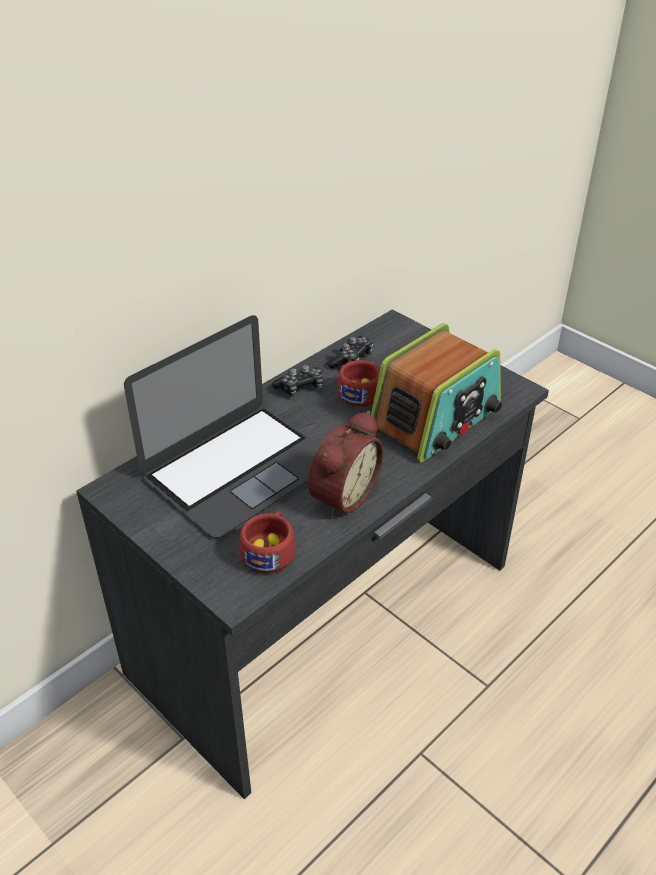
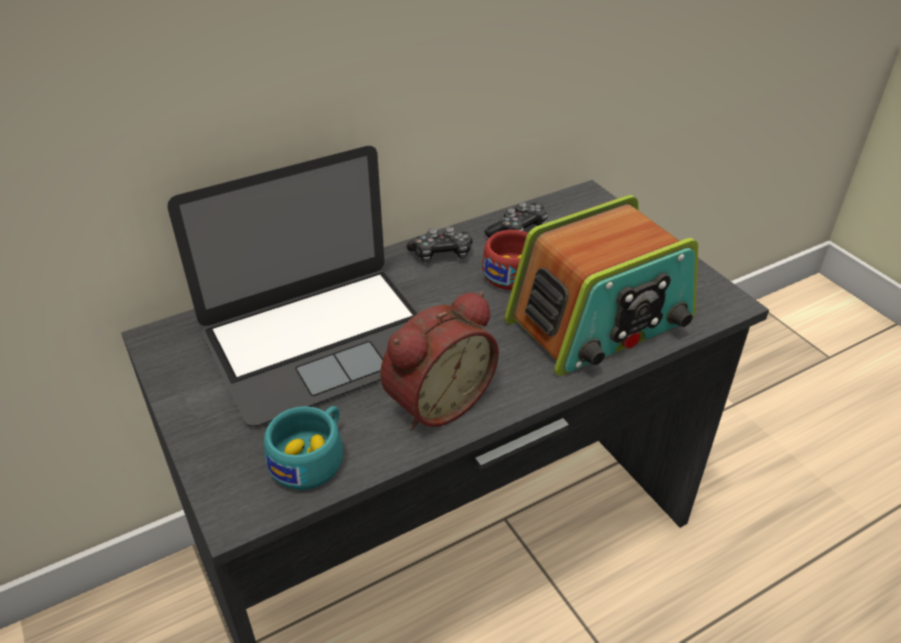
camera: 15 degrees right, 0 degrees up
red cup [240,511,296,574] -> turquoise cup [264,406,343,490]

